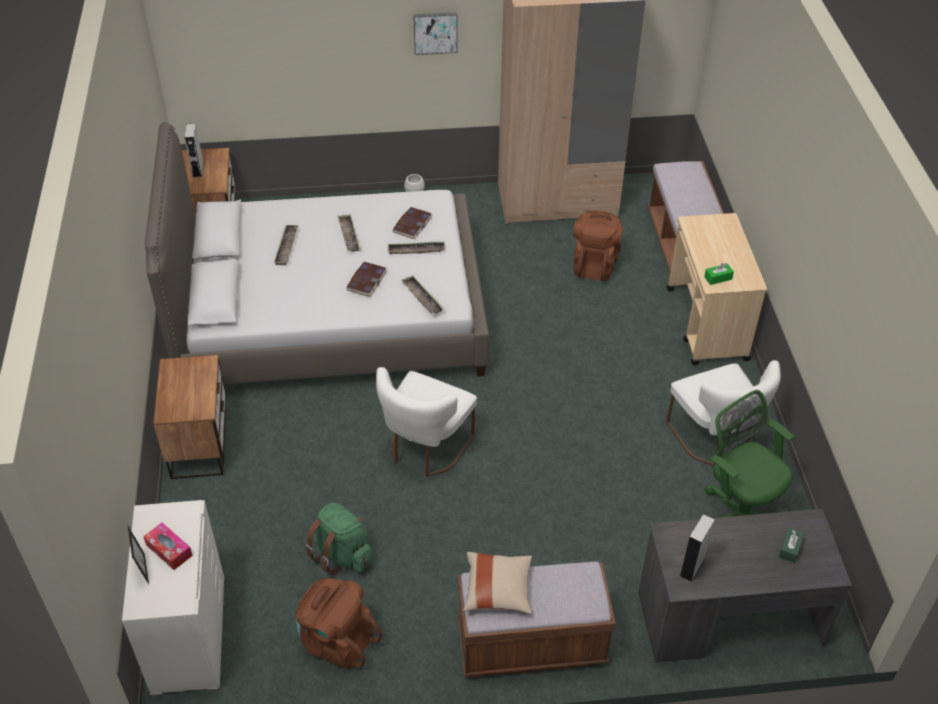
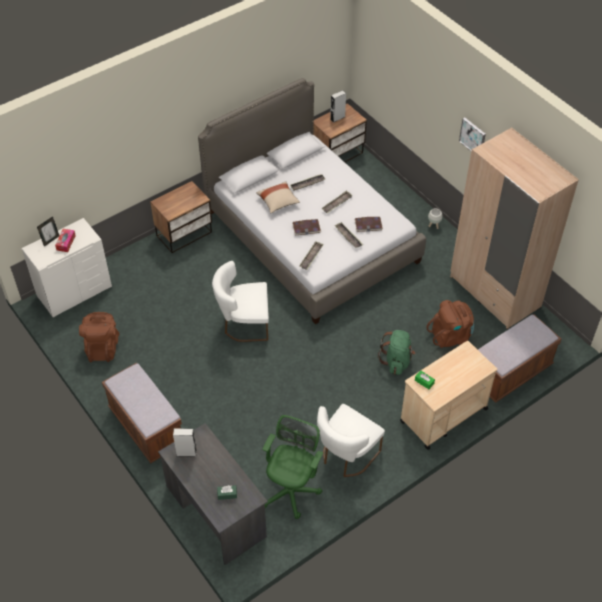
camera: 60 degrees right, 5 degrees up
green backpack [305,502,373,575] -> green backpack moved to [378,330,416,375]
beige pillow [463,552,532,614] -> beige pillow moved to [256,181,300,213]

